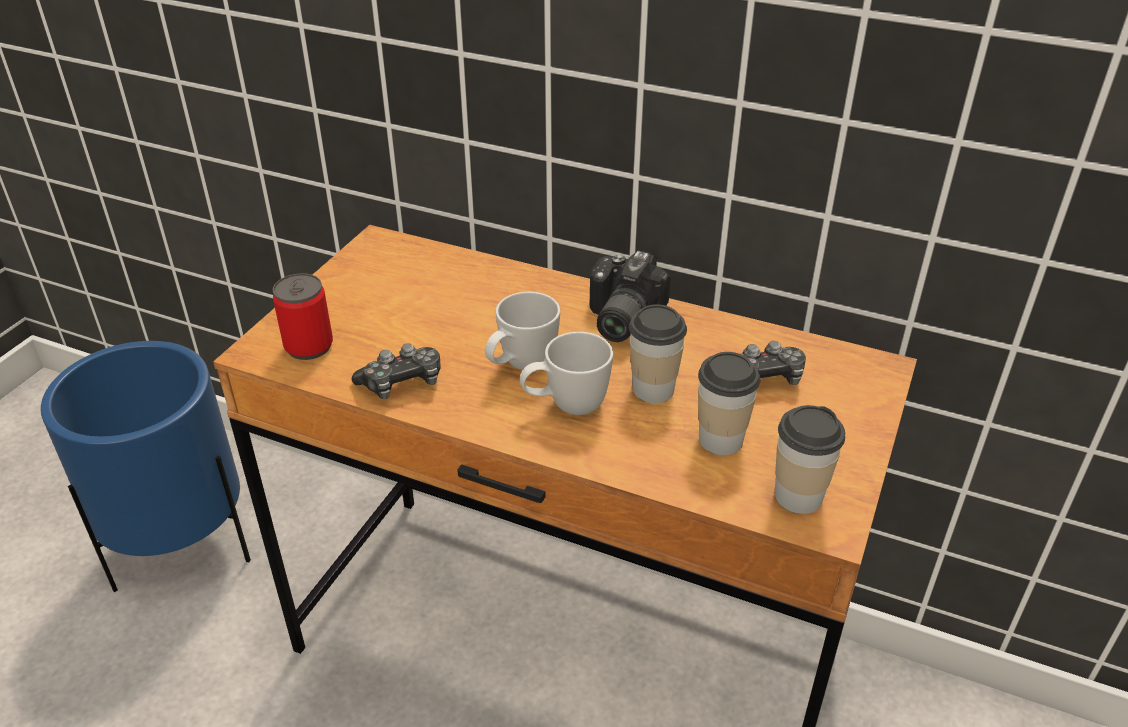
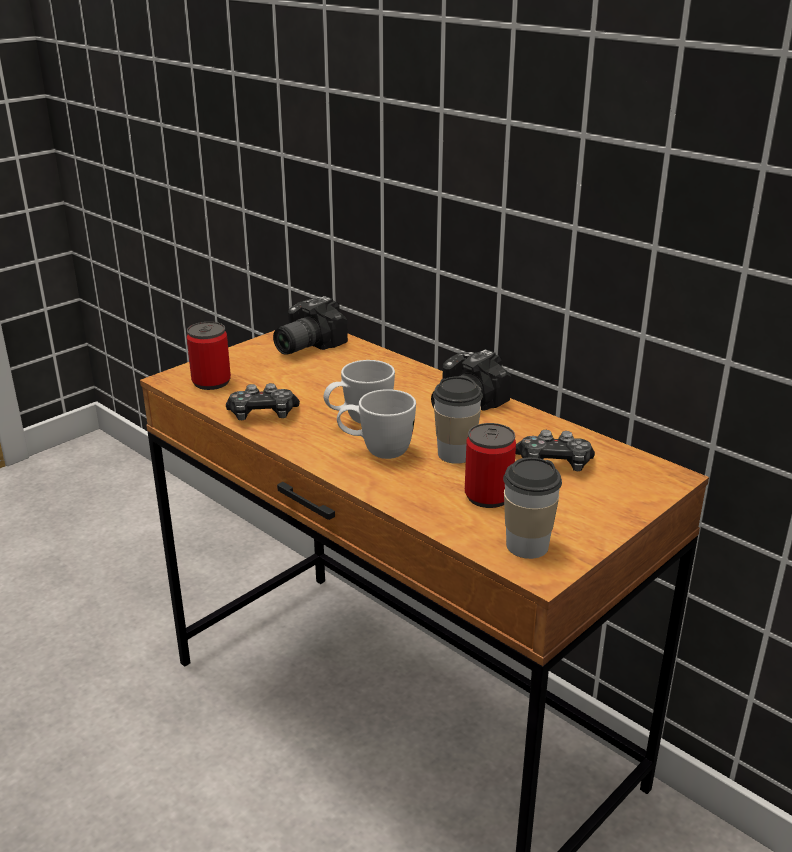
camera: 20 degrees right, 10 degrees down
blue planter [41,341,251,592] -> none
cup [698,352,760,455] -> can [465,423,516,508]
none -> camera [273,296,348,354]

